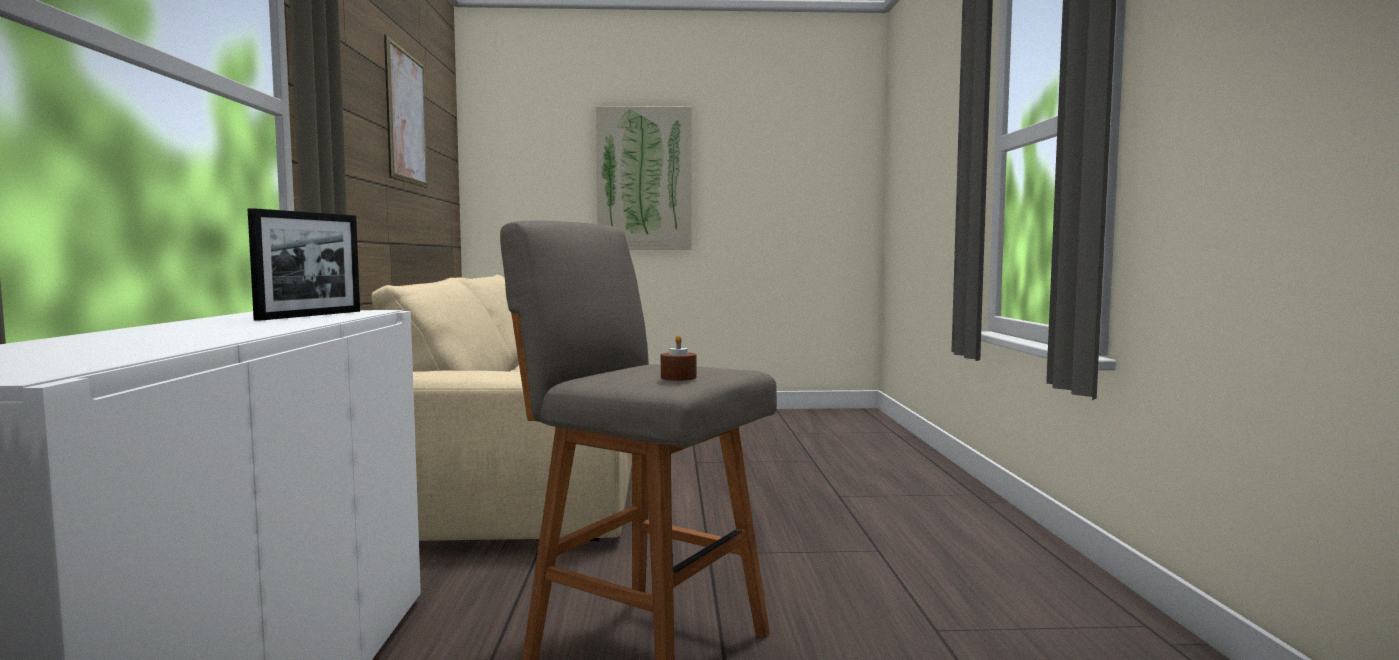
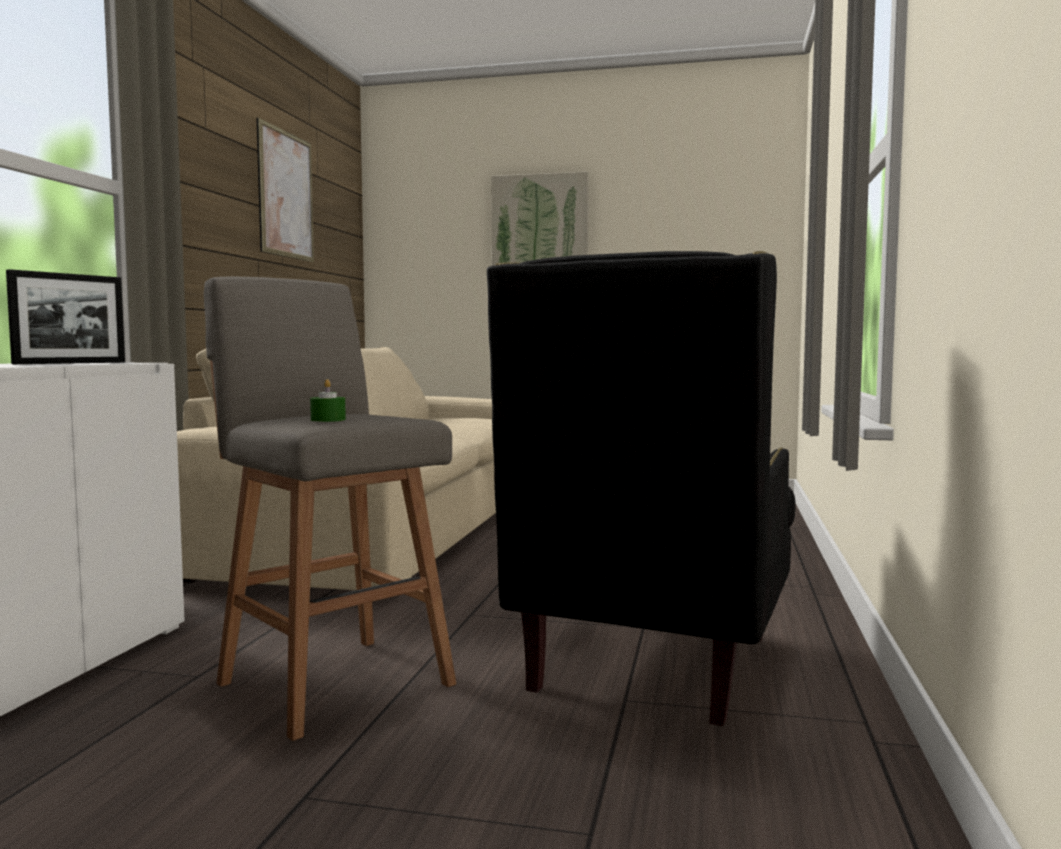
camera: 15 degrees right, 0 degrees up
brown candle [661,335,697,381] -> green candle [310,379,346,422]
none -> black armchair [487,251,796,726]

